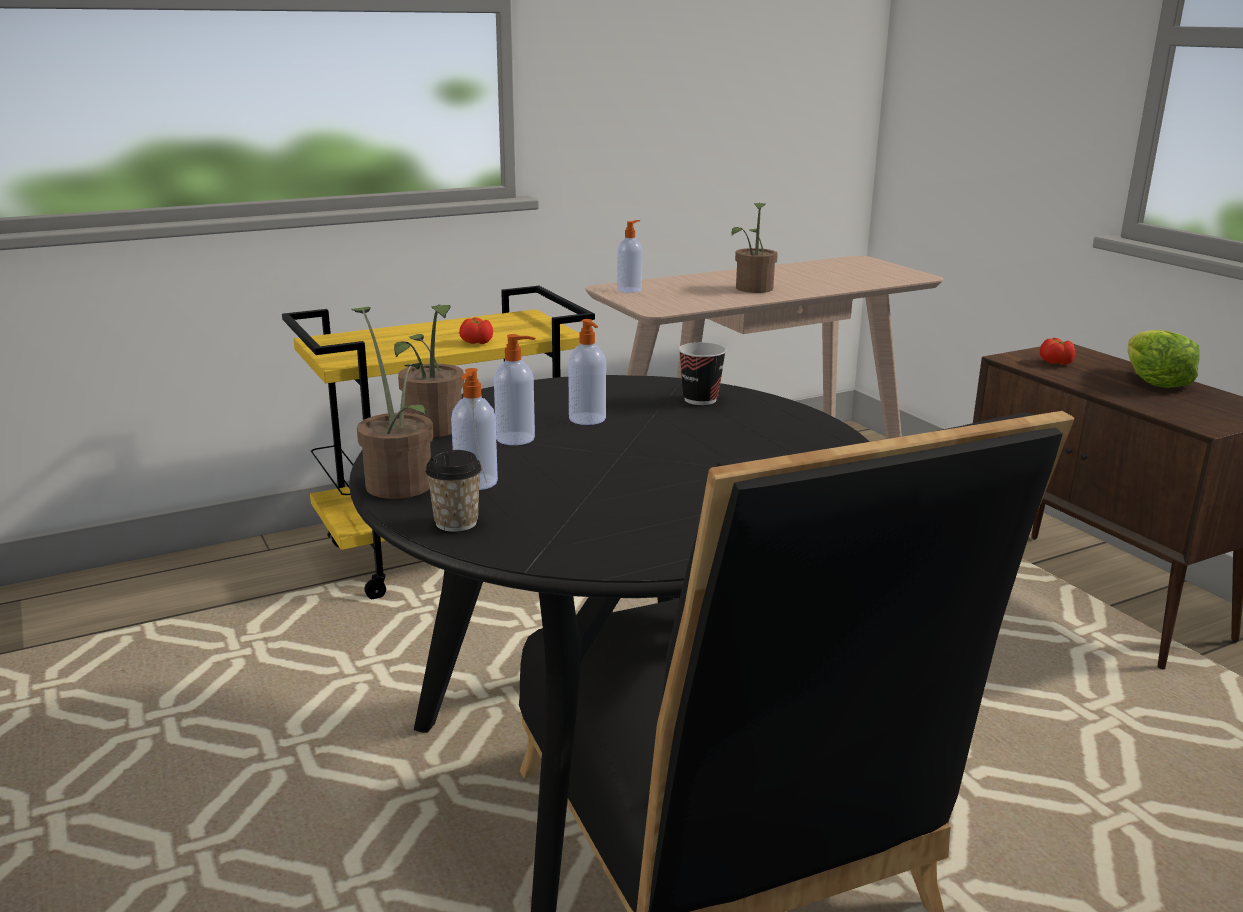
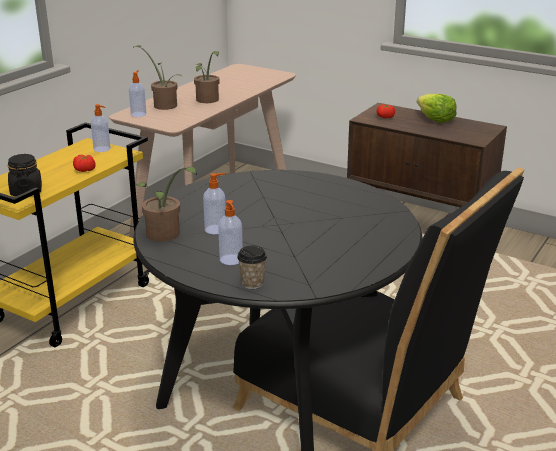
camera: 30 degrees left, 5 degrees up
potted plant [351,307,433,499] -> potted plant moved to [133,45,183,110]
soap dispenser [568,319,606,425] -> soap dispenser moved to [91,104,111,152]
cup [678,342,727,405] -> none
none -> black jar [8,154,42,196]

